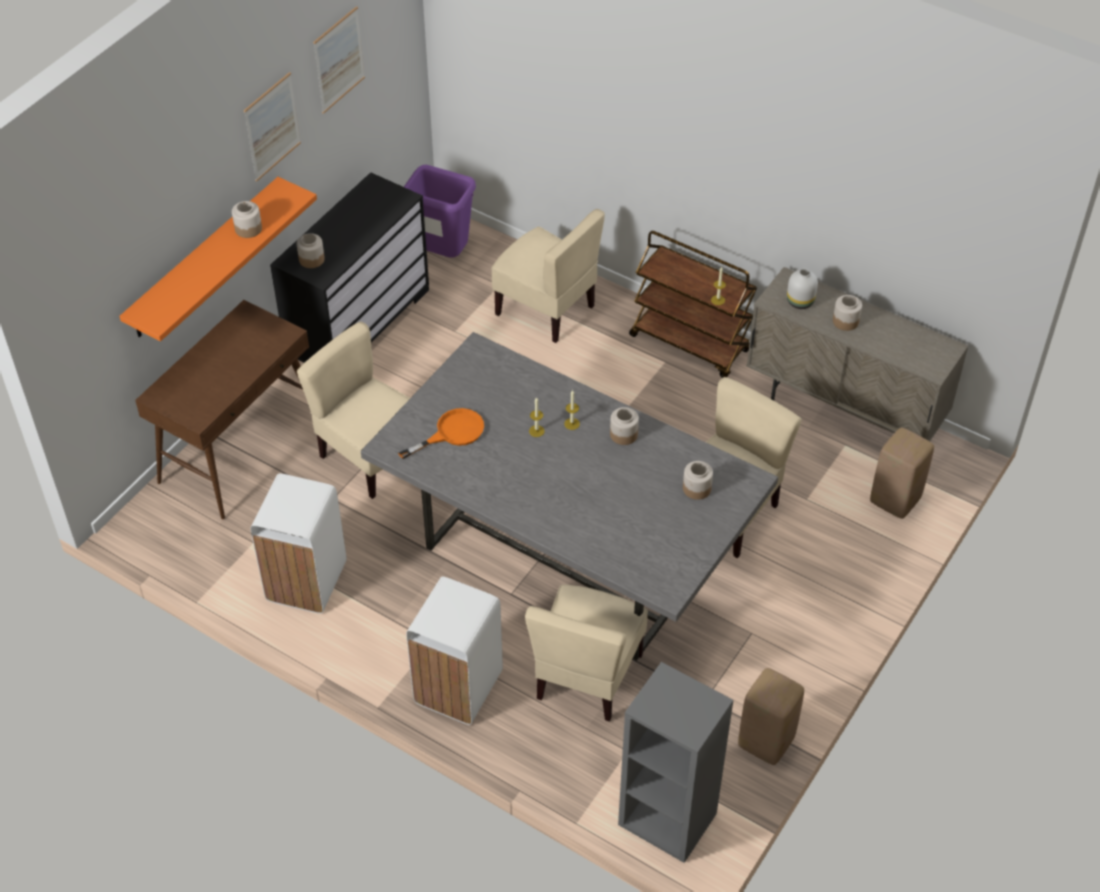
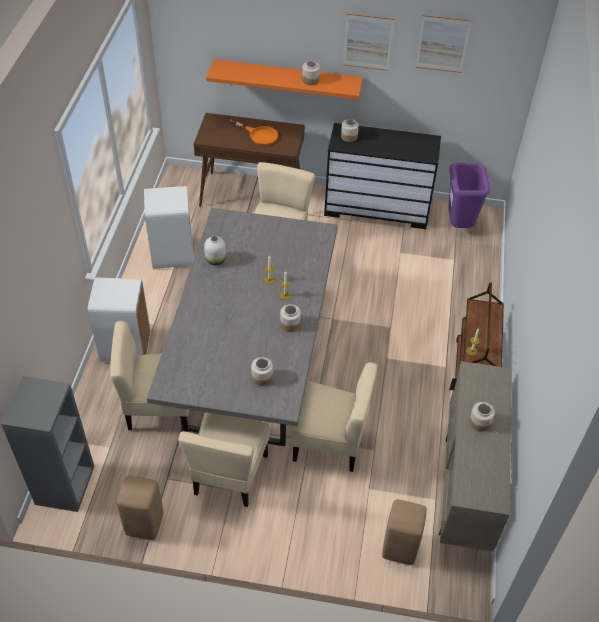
camera: 65 degrees right, 0 degrees up
orange frying pan [398,408,484,459] -> orange frying pan moved to [229,119,278,146]
beige chair [491,209,605,343] -> beige chair moved to [178,412,269,507]
white vase [787,269,818,309] -> white vase moved to [204,236,226,265]

